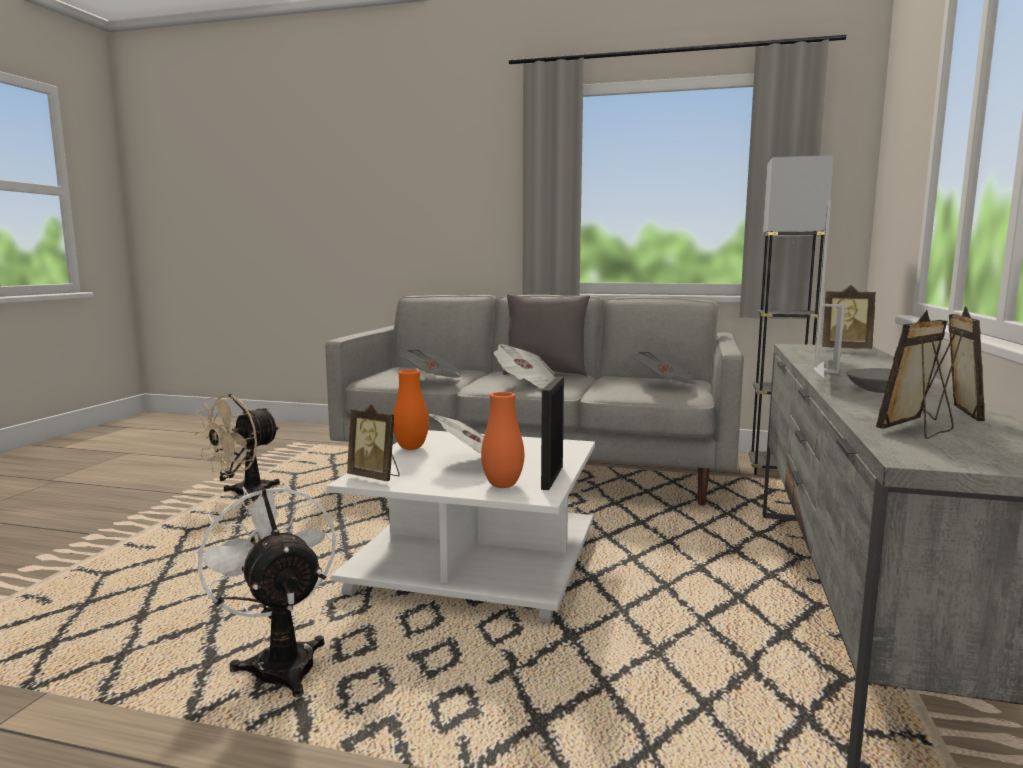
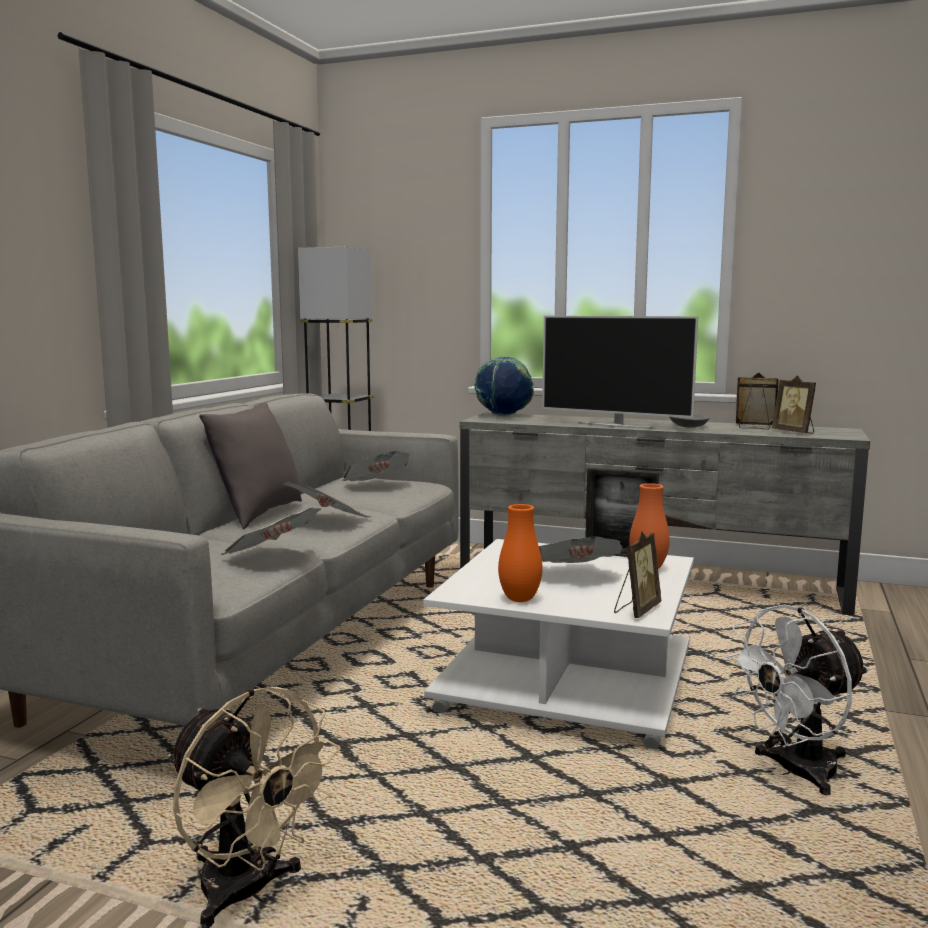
camera: 85 degrees left, 0 degrees up
picture frame [822,285,876,349] -> globe [474,356,534,416]

